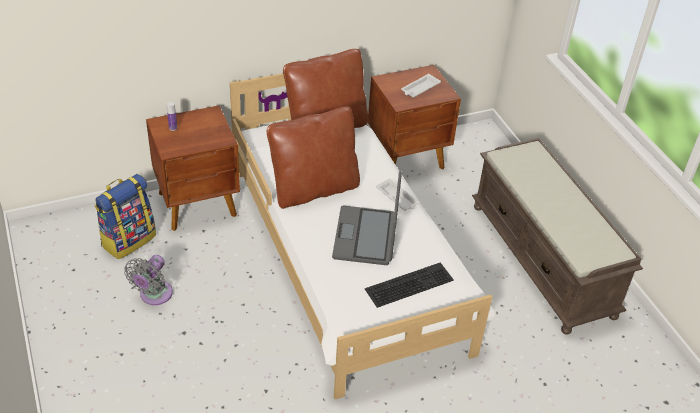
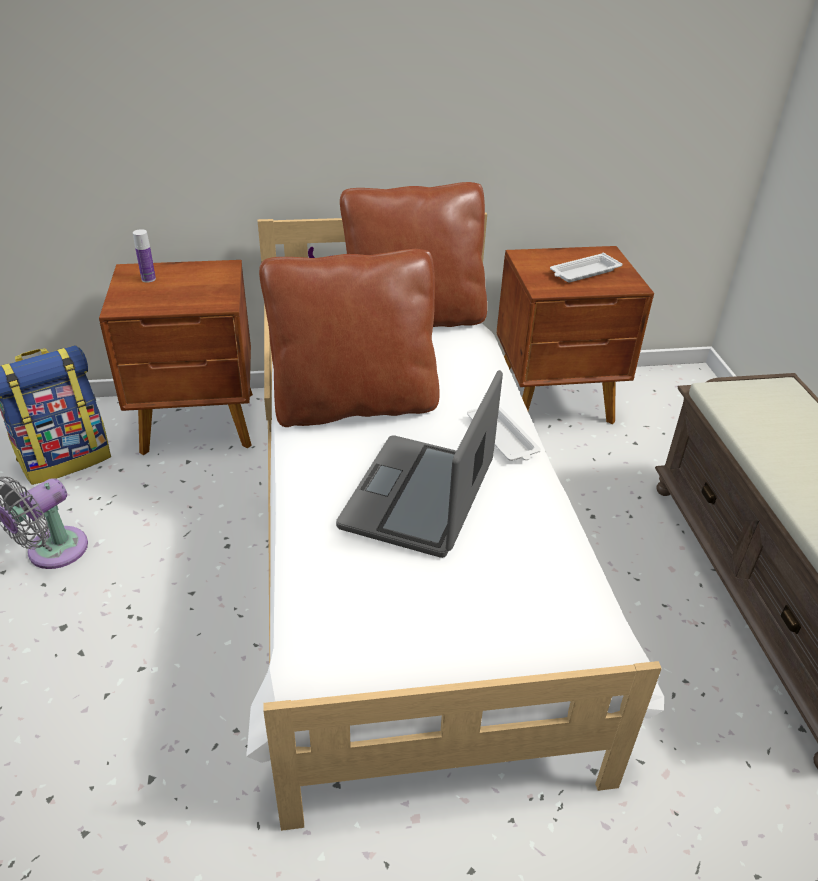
camera: 15 degrees right, 5 degrees down
keyboard [365,262,454,308] -> none

